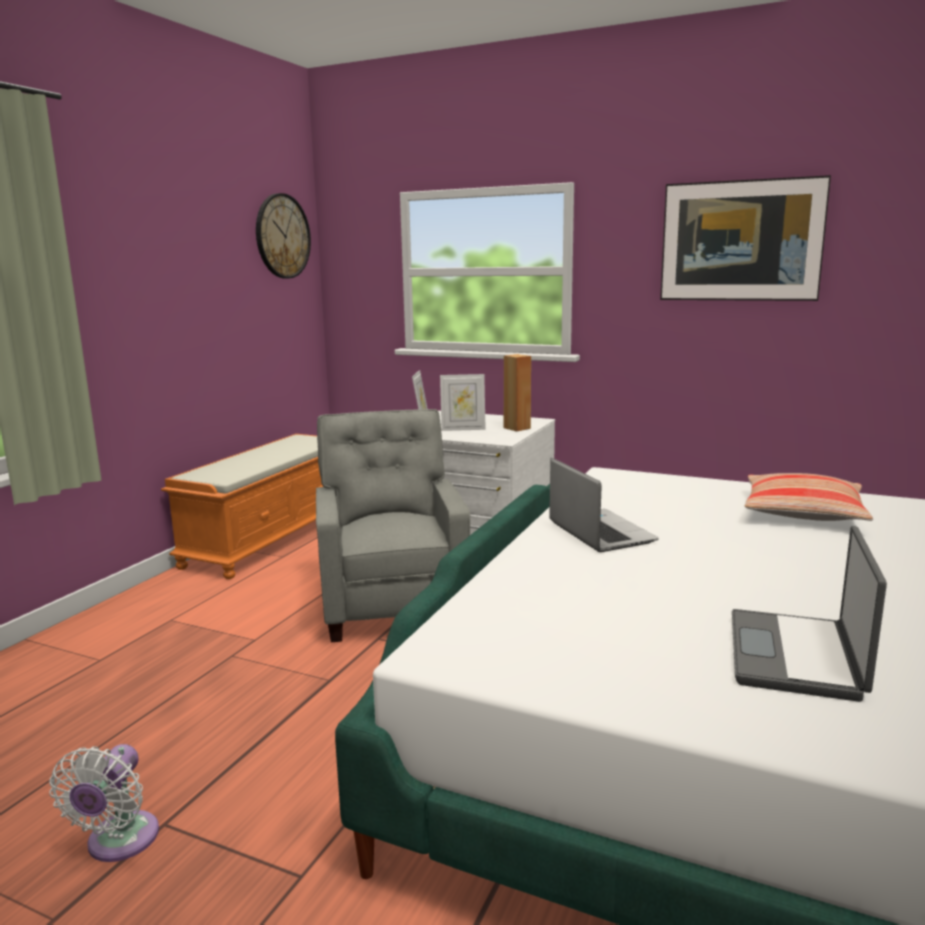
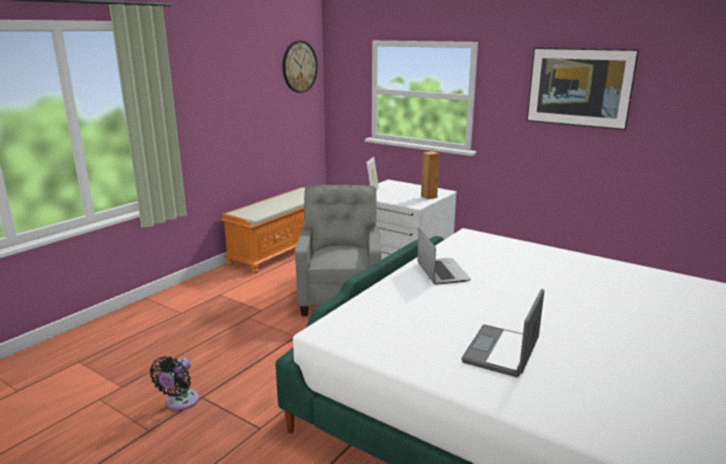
camera: 10 degrees right, 5 degrees up
white fan [49,744,159,862] -> black fan [150,356,199,411]
picture frame [440,374,486,431] -> none
pillow [744,473,873,521] -> none

